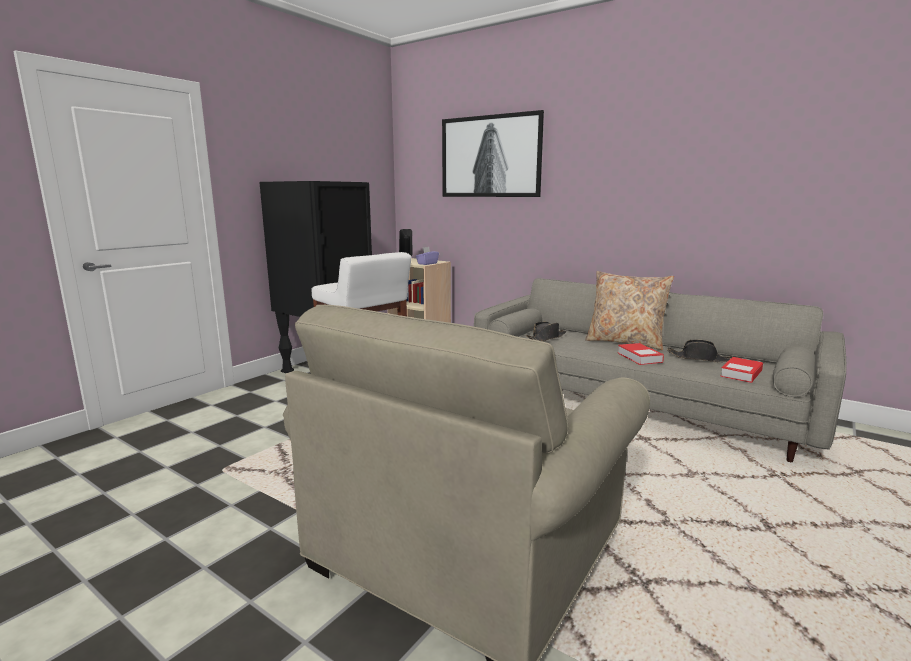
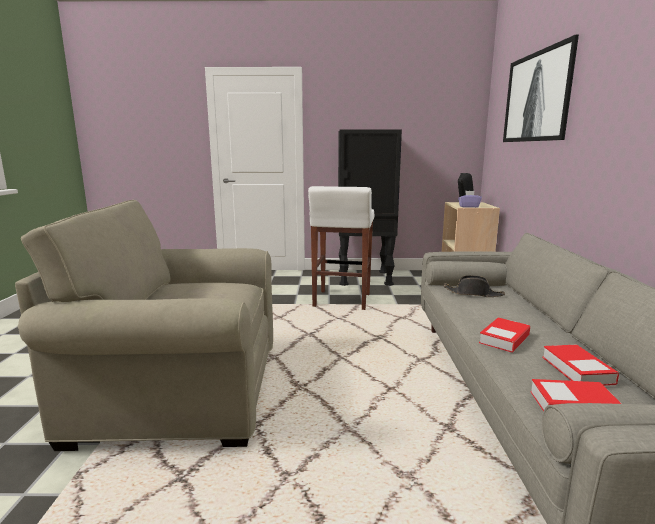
camera: 55 degrees right, 0 degrees up
beige pillow [585,271,674,350] -> none
black hat [667,340,732,362] -> book [542,344,619,386]

